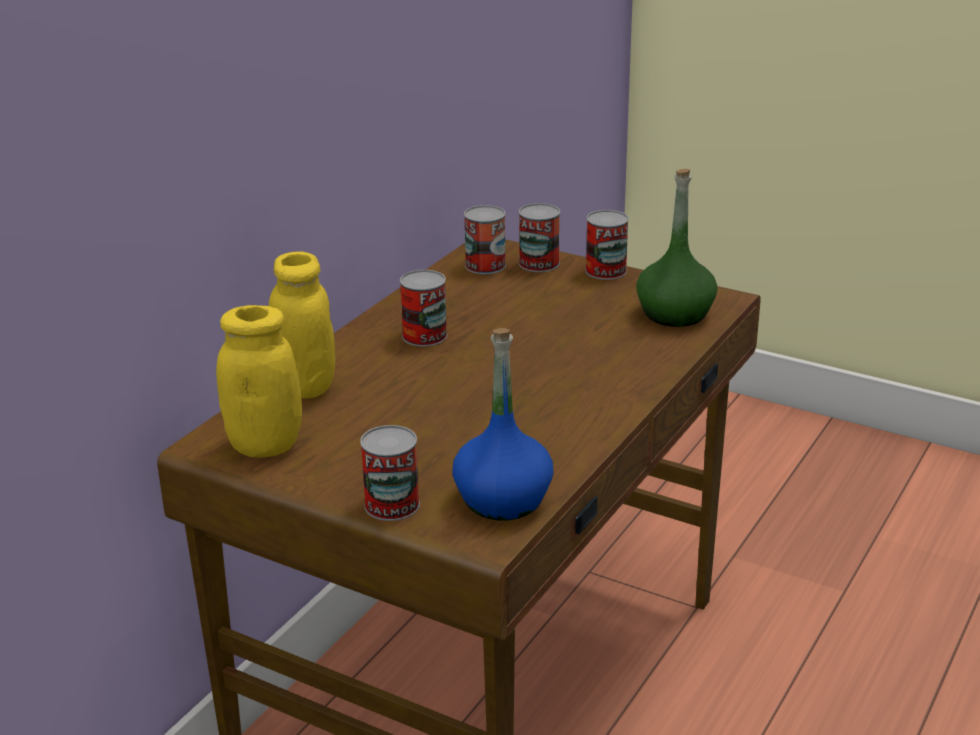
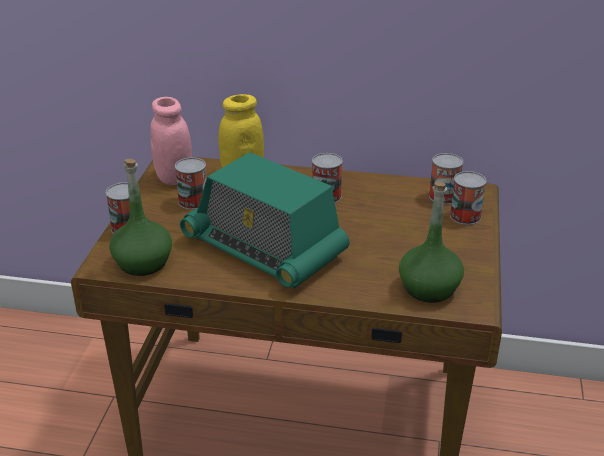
camera: 70 degrees right, 5 degrees up
yellow jar [216,305,302,458] -> pink jar [150,97,192,185]
blue bottle [452,328,553,520] -> green bottle [109,159,172,276]
can [585,210,629,280] -> can moved to [175,157,207,210]
none -> radio [180,152,349,288]

